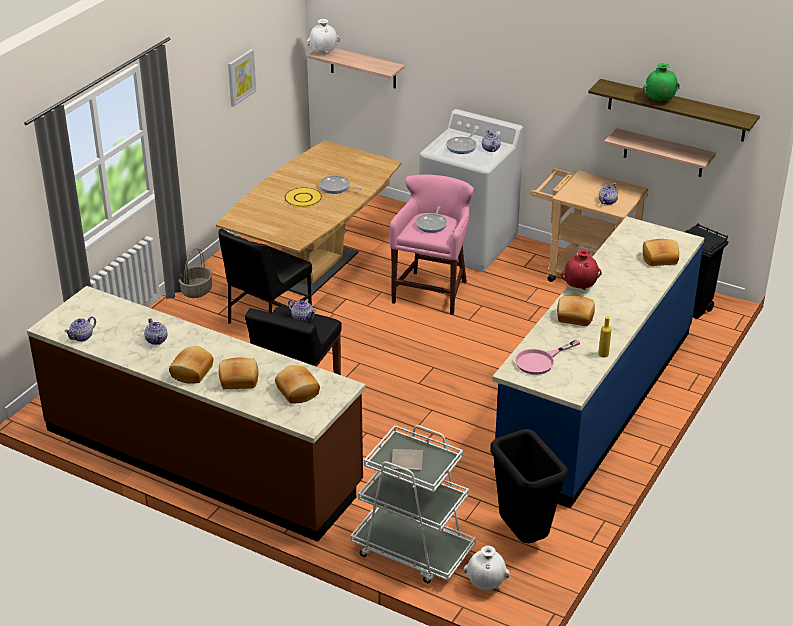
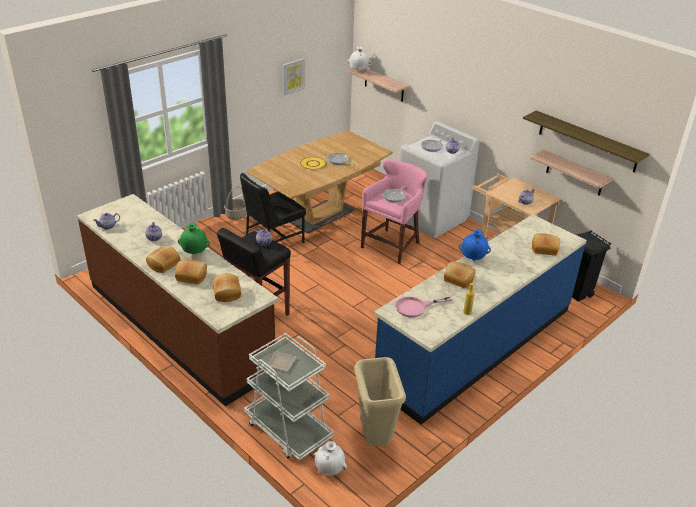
camera: 15 degrees right, 0 degrees up
black trash can [490,429,568,543] -> beige trash can [355,357,406,446]
red vase [561,249,602,290] -> blue vase [459,229,491,261]
green vase [643,63,680,101] -> green vase moved to [178,223,210,254]

